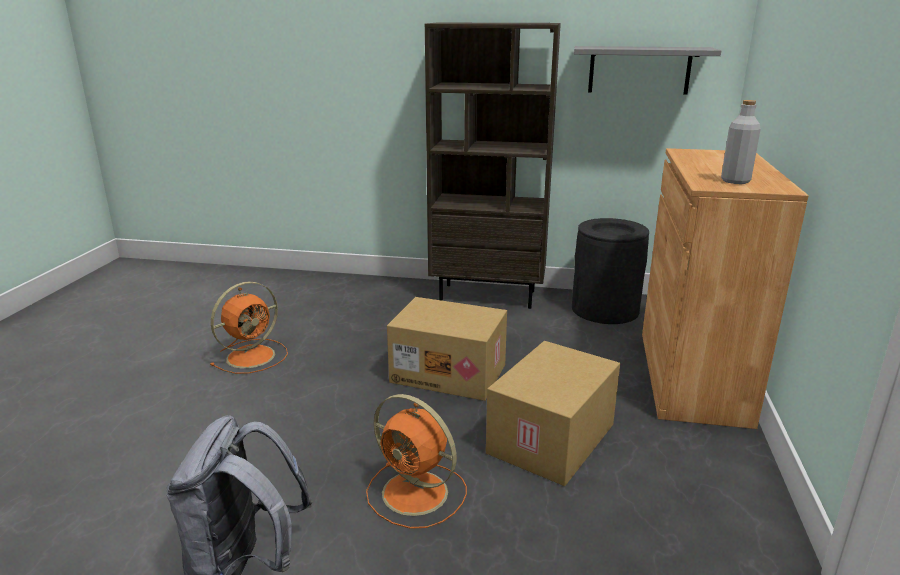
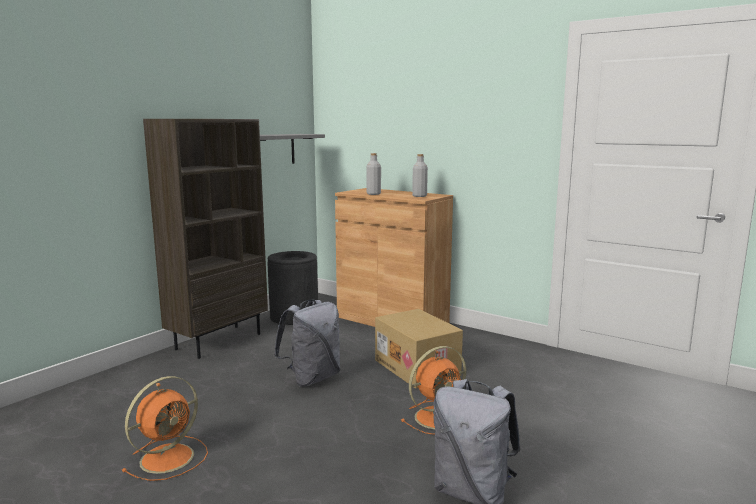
camera: 65 degrees left, 10 degrees down
orange fan [210,281,288,374] -> orange fan turned 60 degrees clockwise [121,376,208,481]
cardboard box [387,297,507,401] -> grey backpack [273,300,340,387]
none -> grey bottle [366,153,381,195]

